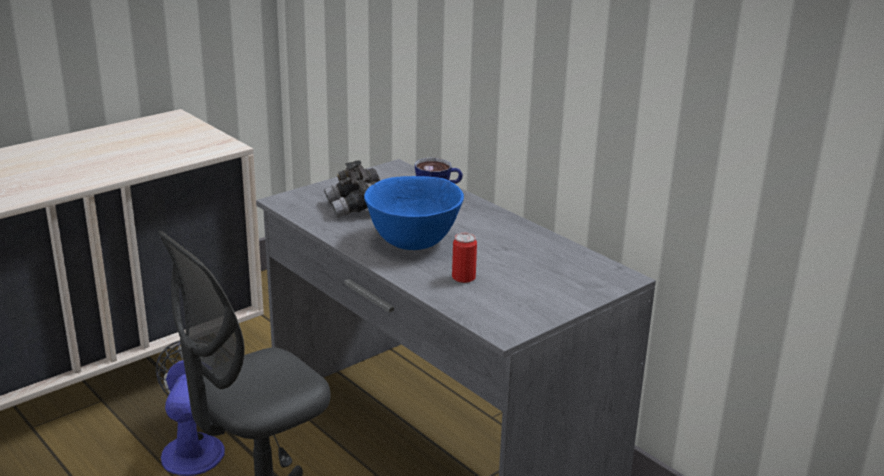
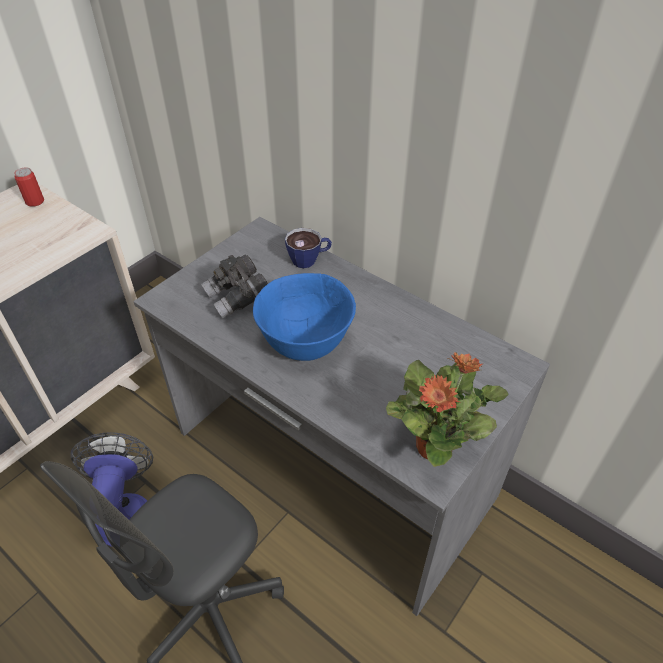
camera: 10 degrees left, 20 degrees up
can [452,233,477,283] -> can moved to [14,167,44,207]
none -> potted plant [386,352,509,467]

